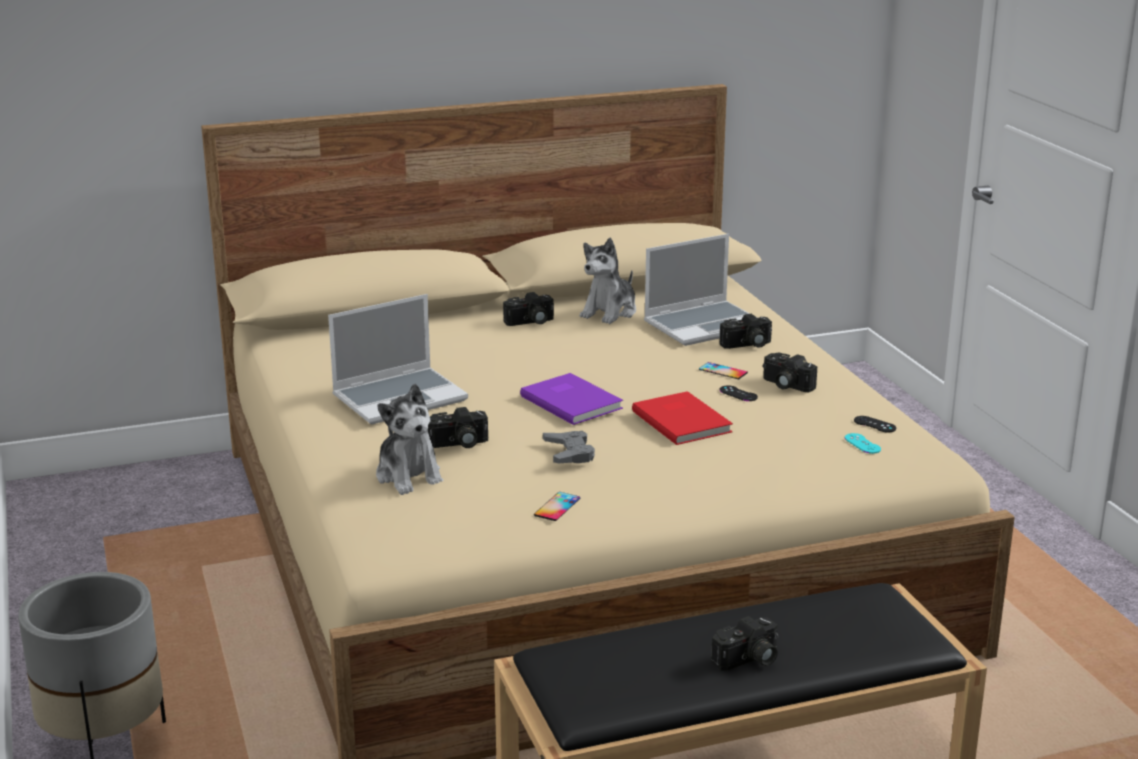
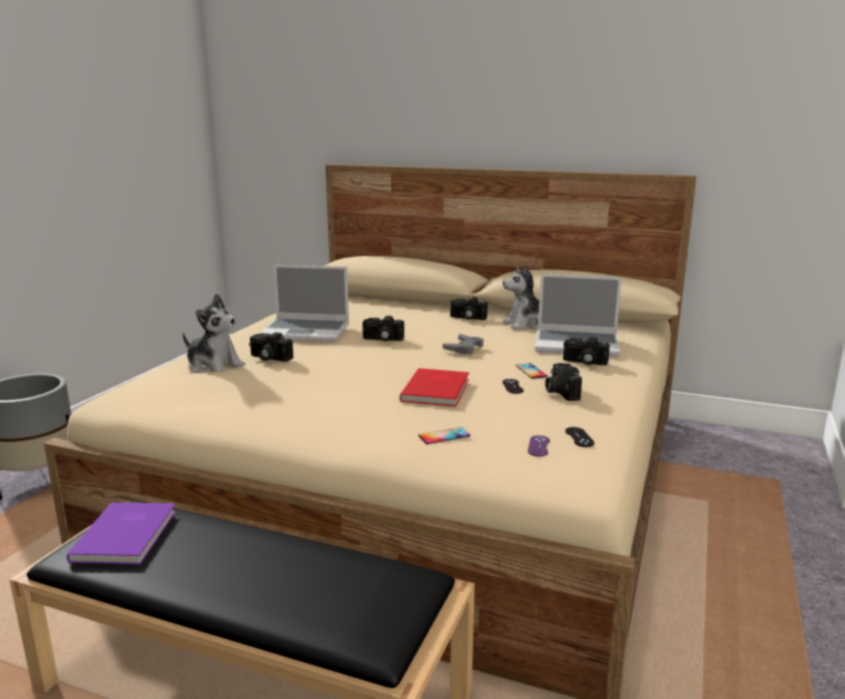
camera: 40 degrees right, 5 degrees down
plush toy [376,384,443,495] -> plush toy turned 75 degrees counterclockwise [183,294,246,373]
purple book [520,373,623,425] -> purple book moved to [67,502,176,565]
phone [534,492,580,521] -> phone moved to [419,427,470,444]
grey game controller [543,431,595,463] -> grey game controller moved to [443,334,484,355]
camera [711,616,778,671] -> camera moved to [363,316,404,341]
turquoise game controller [845,433,881,454] -> purple game controller [528,435,550,457]

